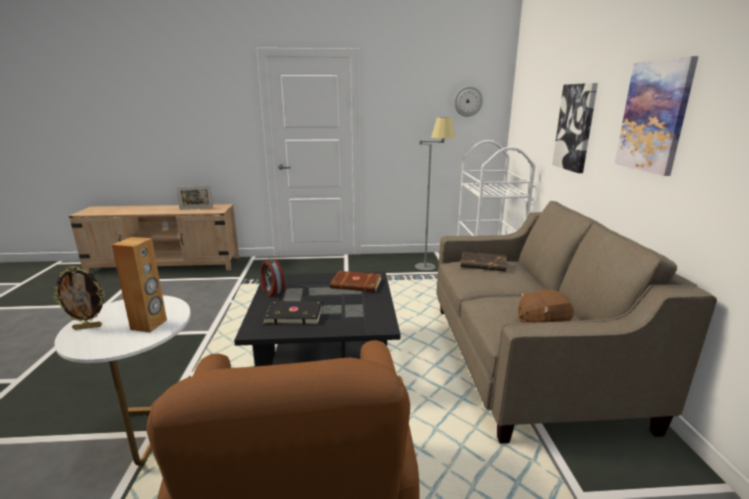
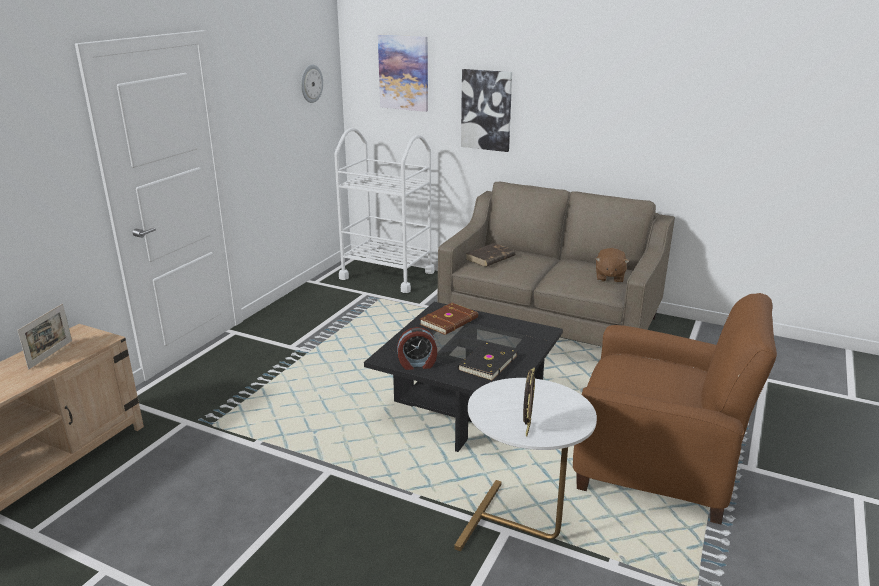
camera: 60 degrees left, 5 degrees up
brown speaker [112,237,167,332] -> none
grey floor lamp [415,117,455,271] -> none
picture [615,56,699,176] -> picture moved to [378,35,428,112]

